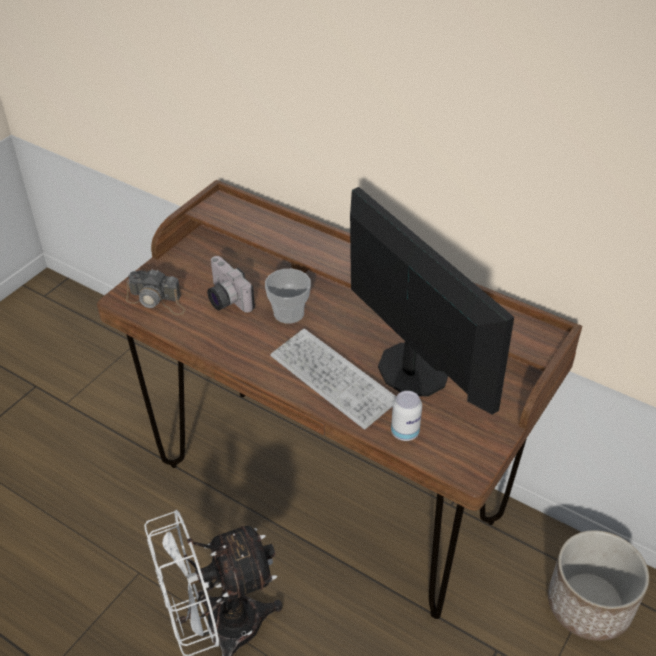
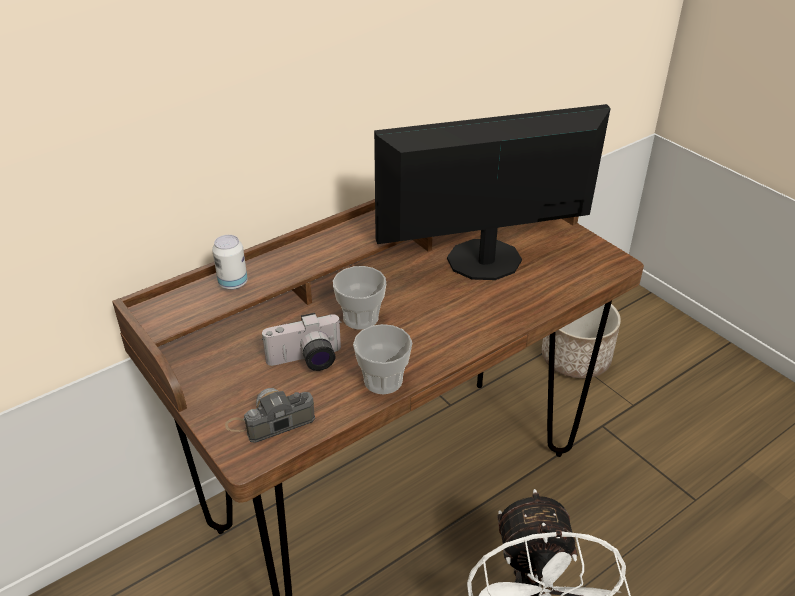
camera: 70 degrees left, 5 degrees down
camera [126,269,185,315] -> camera turned 150 degrees counterclockwise [225,388,315,443]
keyboard [270,329,397,430] -> none
can [391,391,422,441] -> can moved to [212,235,248,290]
none -> cup [353,324,412,394]

